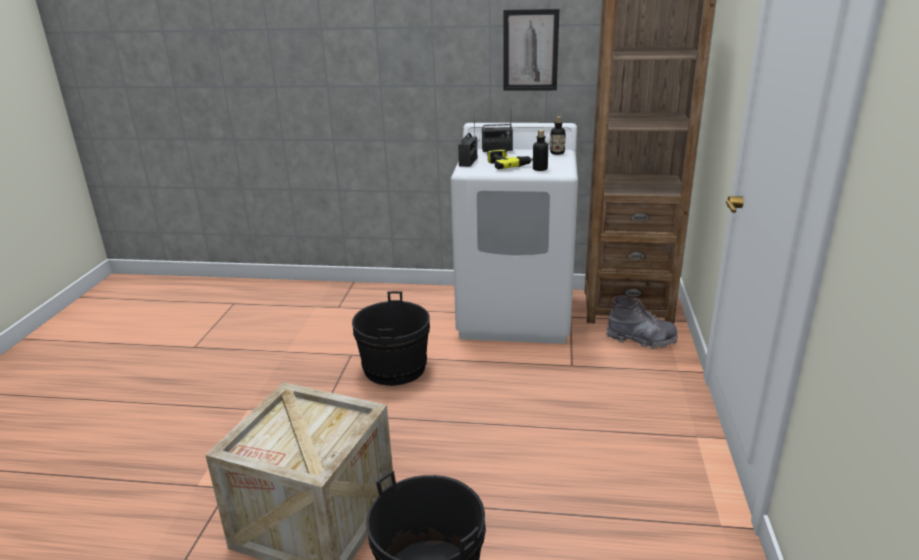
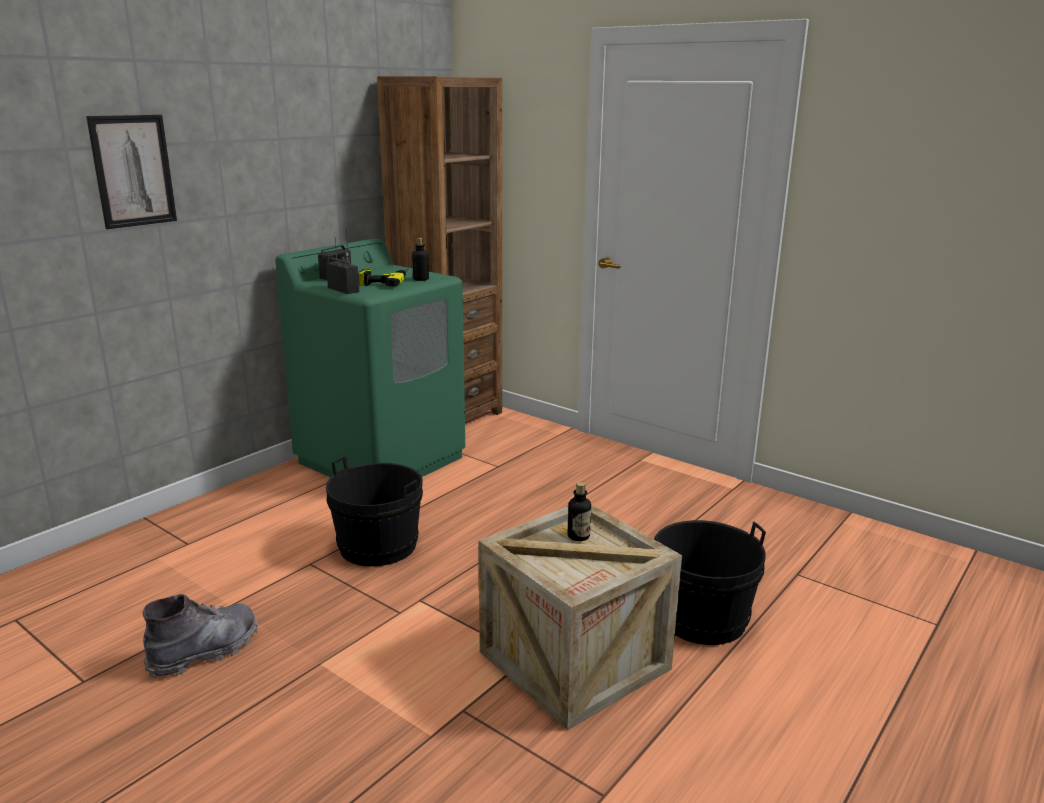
camera: 60 degrees left, 5 degrees down
white washing machine [451,123,578,344] -> green washing machine [275,238,465,477]
picture [503,9,560,90] -> picture moved to [86,115,177,229]
bottle [550,116,566,155] -> bottle moved to [568,482,591,541]
grey boot [606,295,678,349] -> grey boot moved to [143,594,258,679]

